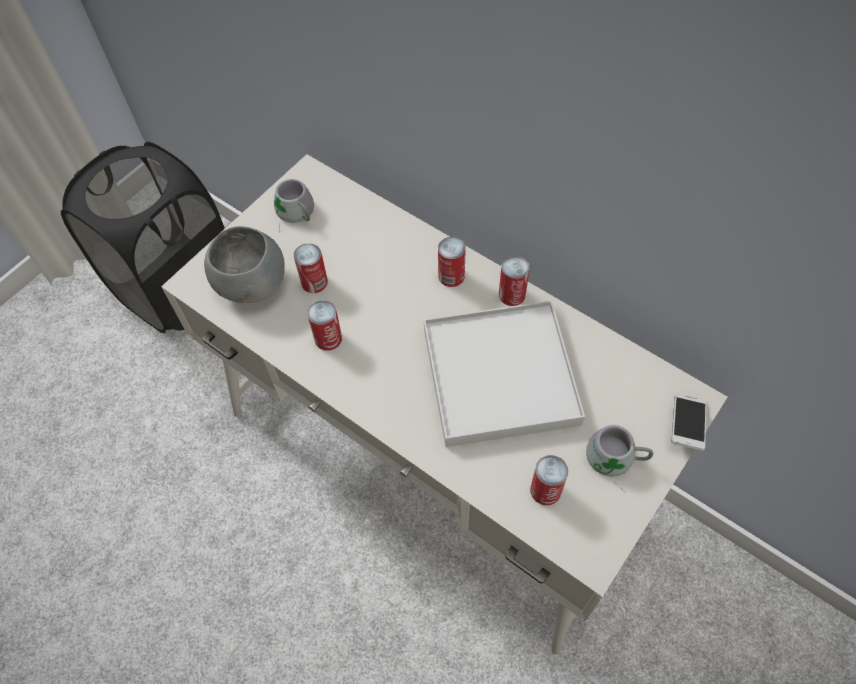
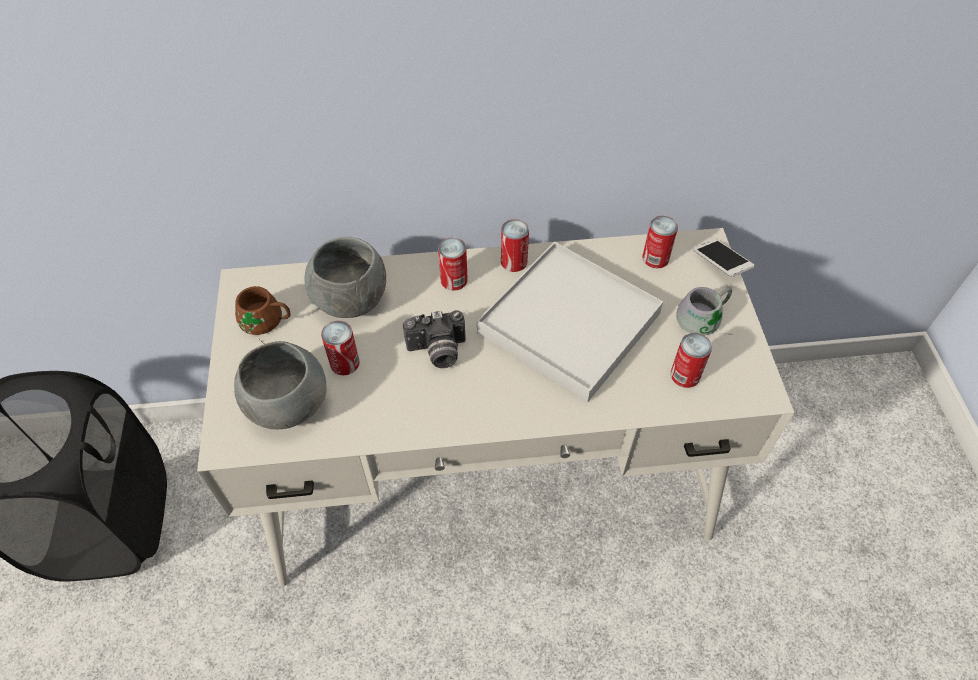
camera: 45 degrees left, 5 degrees down
grey mug [274,179,314,231] -> brown mug [235,286,291,343]
can [307,300,342,351] -> can moved to [642,216,678,268]
none -> grey bowl [305,237,386,318]
none -> camera [403,310,466,368]

